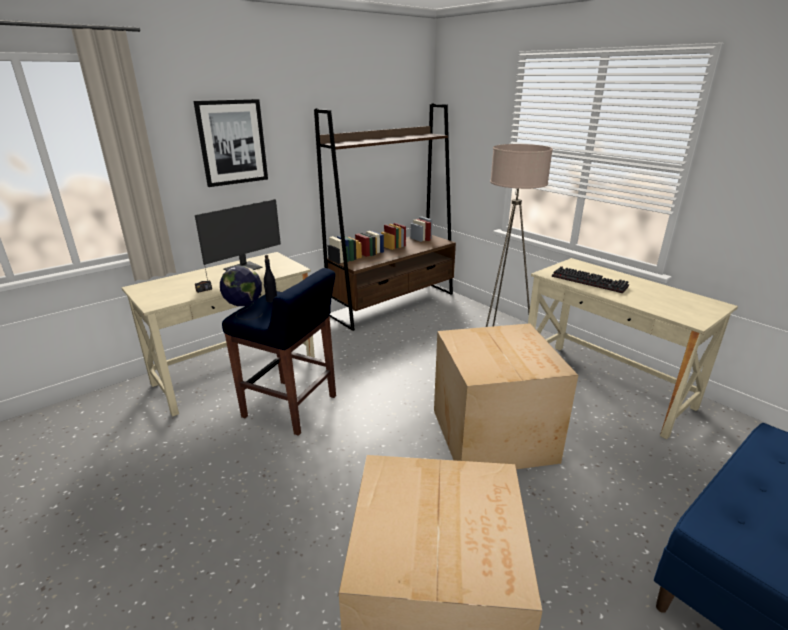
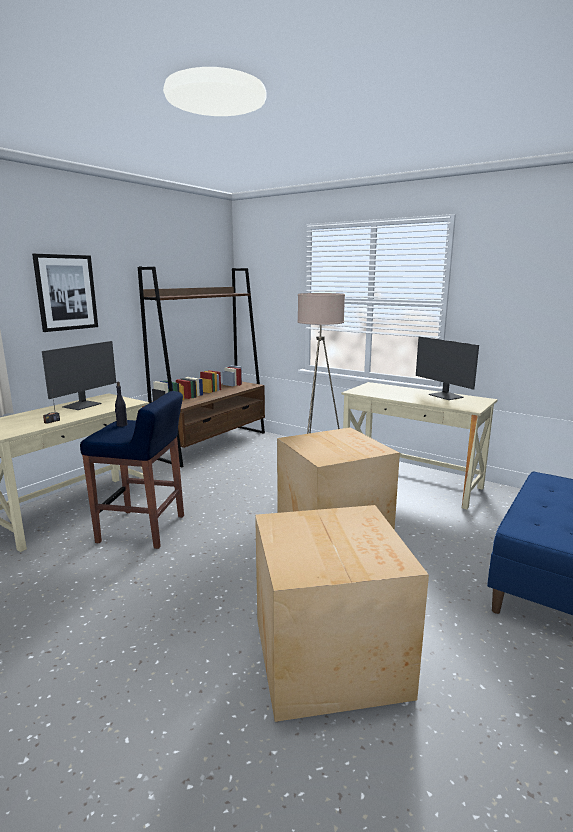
camera: 15 degrees left, 10 degrees down
globe [220,266,262,320] -> none
keyboard [552,266,629,293] -> none
none -> monitor [416,336,479,400]

